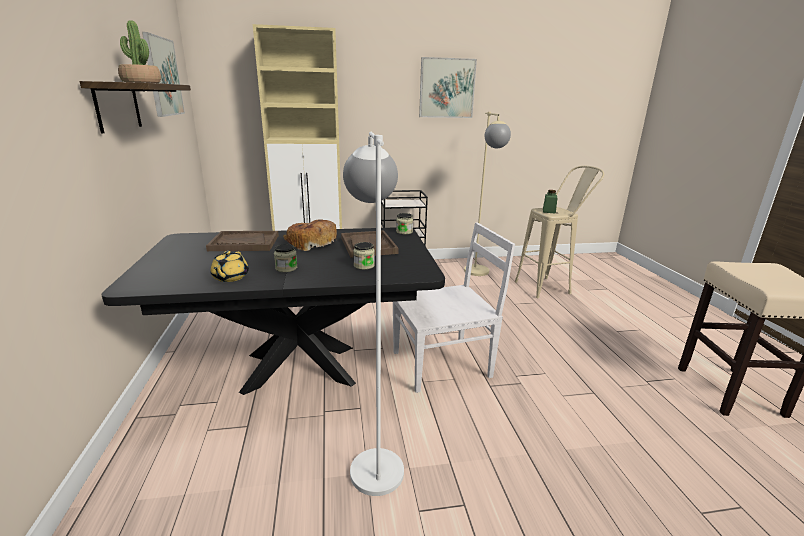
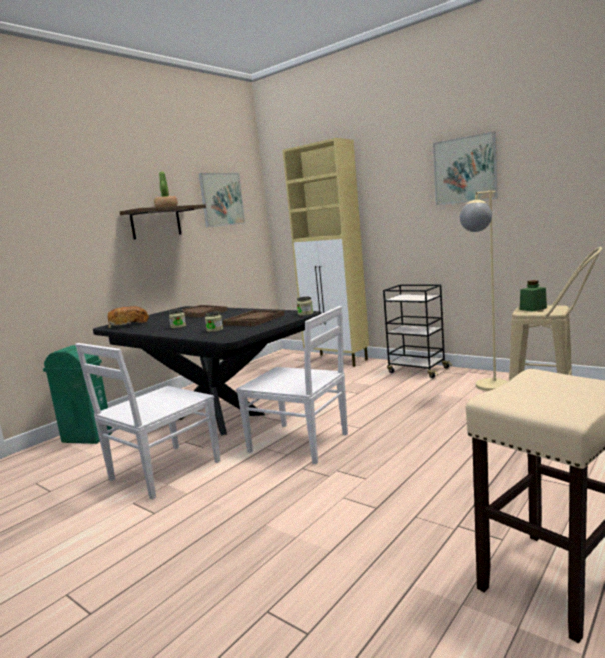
camera: 50 degrees right, 10 degrees down
yellow teapot [210,251,249,282] -> none
bread [283,220,337,251] -> bread moved to [107,306,149,328]
white floor lamp [343,132,404,496] -> white chair [75,343,221,500]
none -> green trash can [43,345,112,444]

